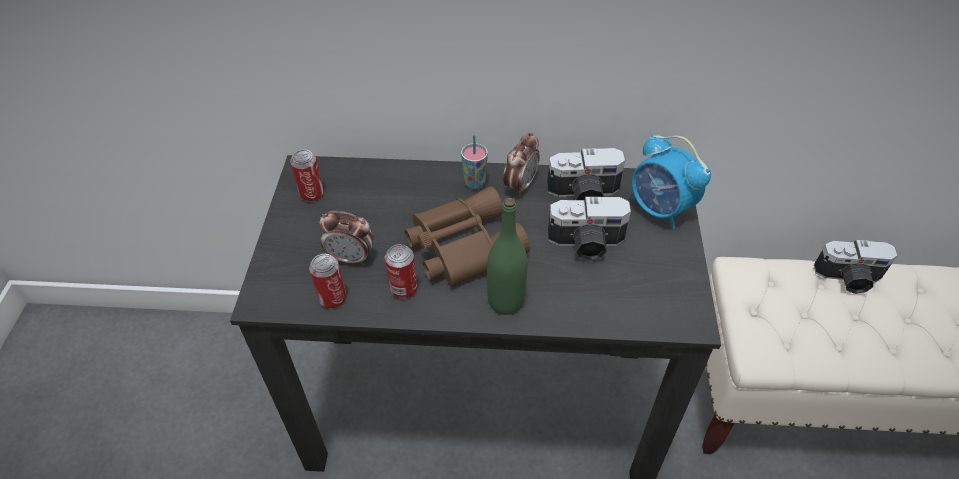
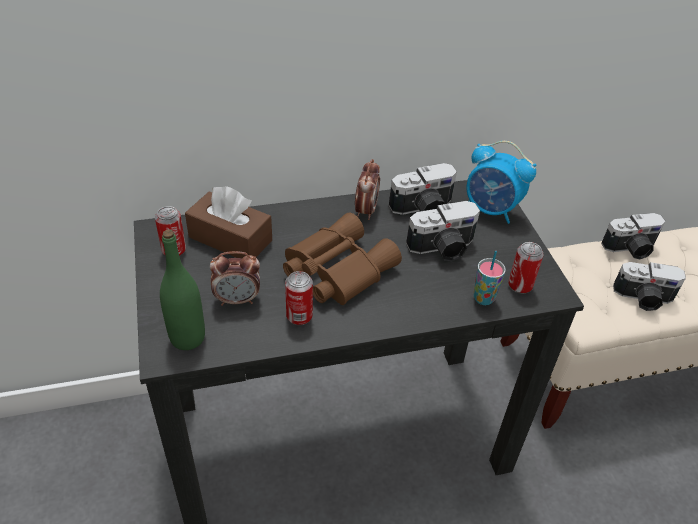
camera: 20 degrees left, 5 degrees down
can [309,254,346,309] -> can moved to [508,242,543,294]
cup [461,135,488,189] -> cup moved to [473,251,506,305]
green bottle [487,198,528,315] -> green bottle moved to [160,230,205,350]
none -> brown tissue box [185,186,272,258]
none -> camera [613,262,686,311]

